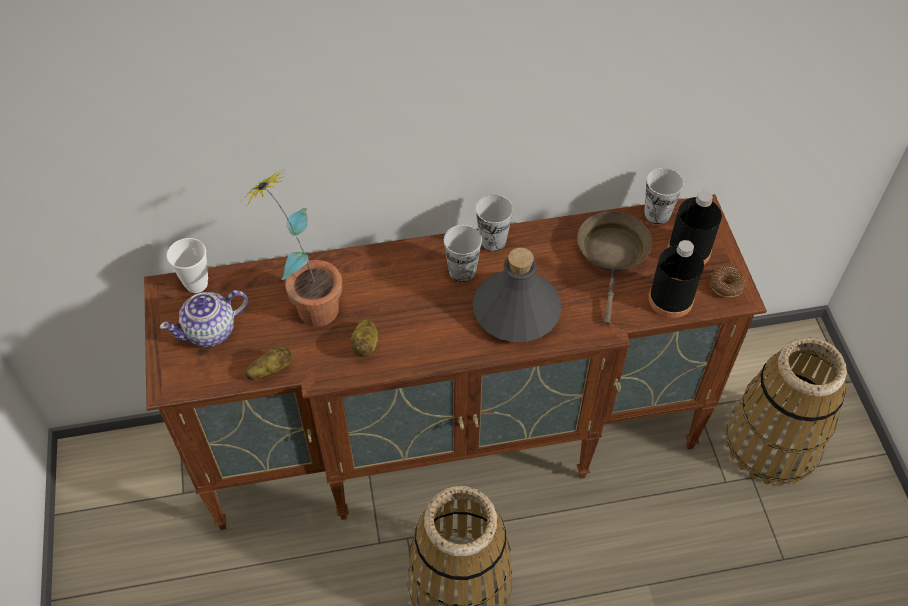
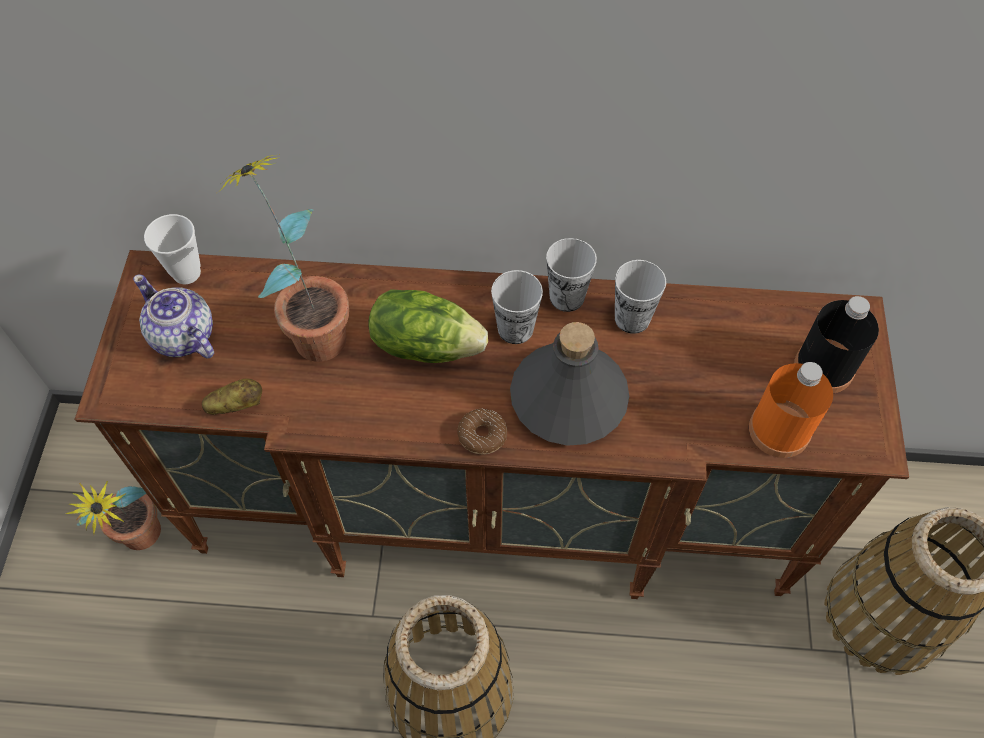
camera: 15 degrees right, 5 degrees up
teapot [160,290,248,347] -> teapot turned 60 degrees clockwise [133,274,214,358]
potato [351,320,378,357] -> none
brown frying pan [577,211,652,325] -> none
cup [644,168,684,224] -> cup moved to [615,260,666,334]
black bottle [648,240,704,318] -> orange bottle [749,362,833,458]
donut [709,267,746,298] -> donut moved to [457,408,507,455]
none -> potted plant [66,481,161,550]
none -> lettuce [368,289,488,363]

